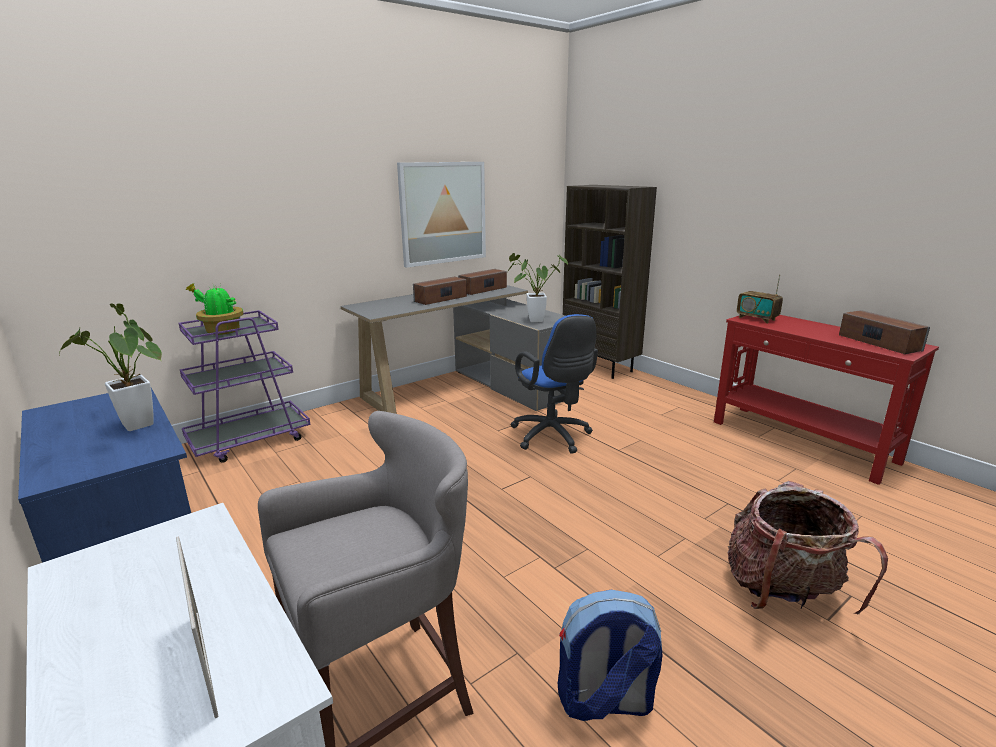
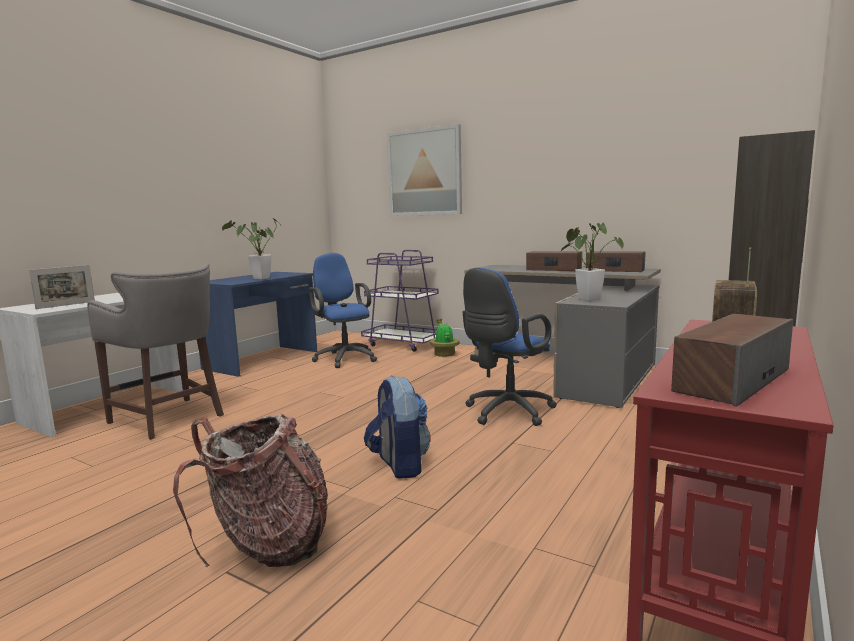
camera: 70 degrees right, 10 degrees down
potted plant [186,283,244,335] -> potted plant moved to [430,319,459,357]
picture [397,162,486,268] -> picture moved to [387,124,462,216]
backpack [558,590,662,721] -> backpack moved to [364,375,431,479]
none -> blue office chair [309,253,377,368]

